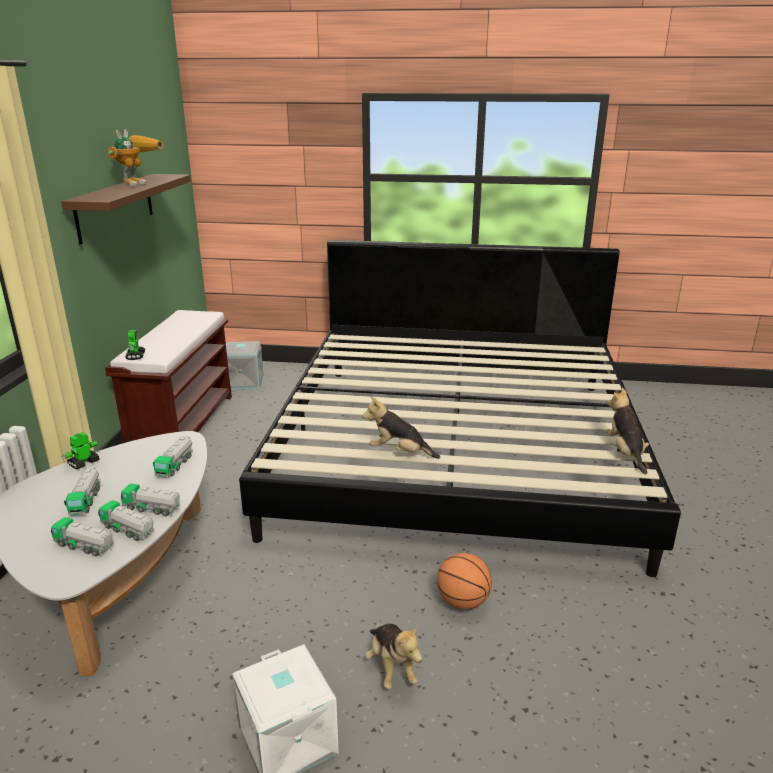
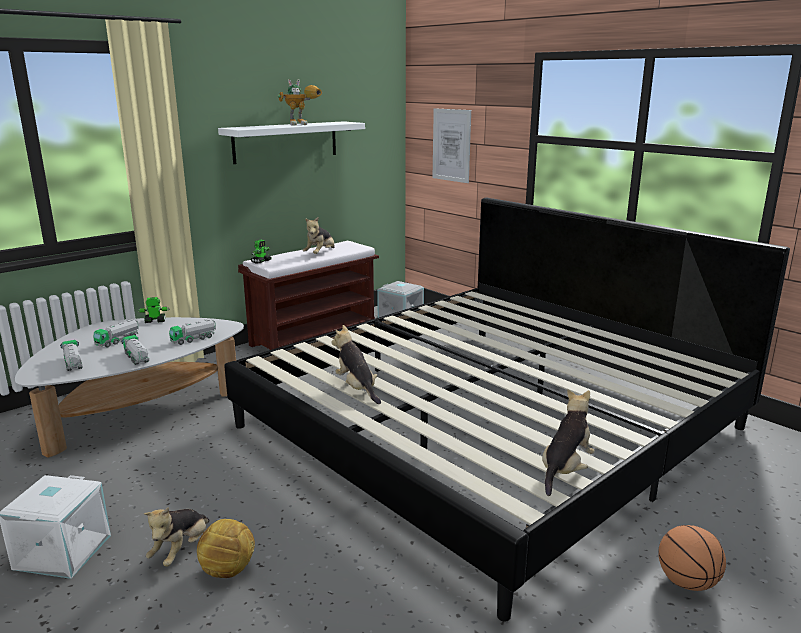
camera: 40 degrees right, 5 degrees down
brown shelf [61,174,191,245] -> white shelf [218,121,365,164]
toy truck [98,500,154,541] -> none
basketball [437,553,492,610] -> basketball moved to [658,525,726,591]
none -> football [197,519,255,578]
none -> plush toy [303,217,334,254]
none -> picture [433,108,471,183]

